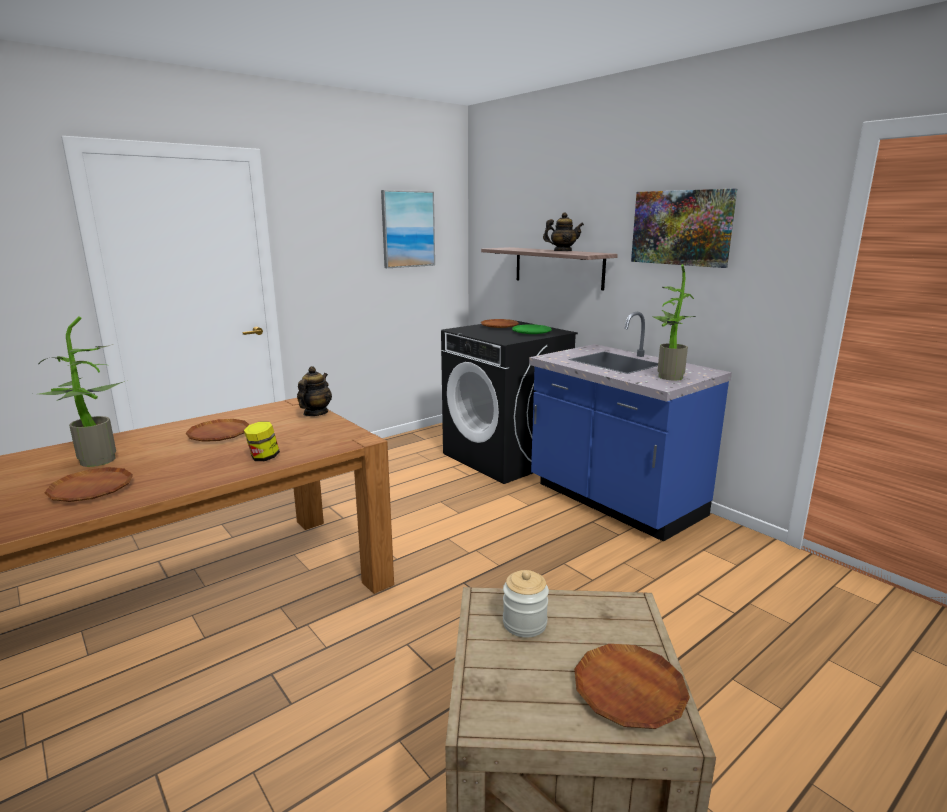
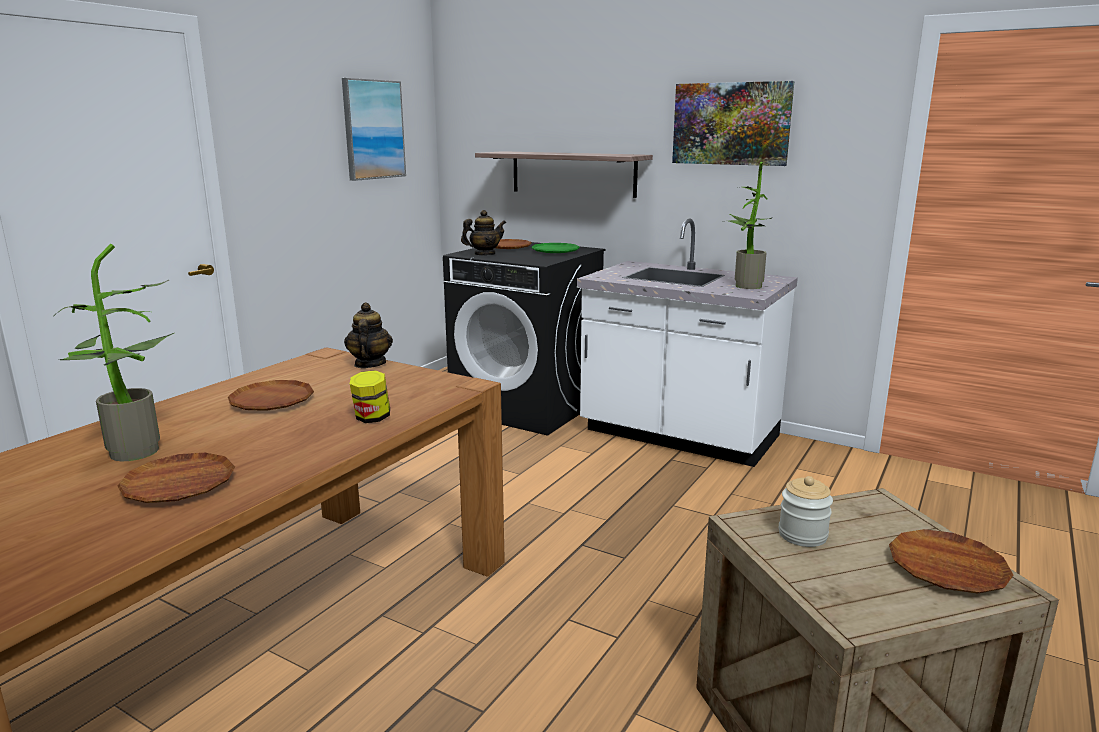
camera: 20 degrees left, 0 degrees up
blue counter [529,312,732,542] -> white counter [577,219,798,467]
teapot [543,212,584,251] -> teapot moved to [461,210,506,255]

